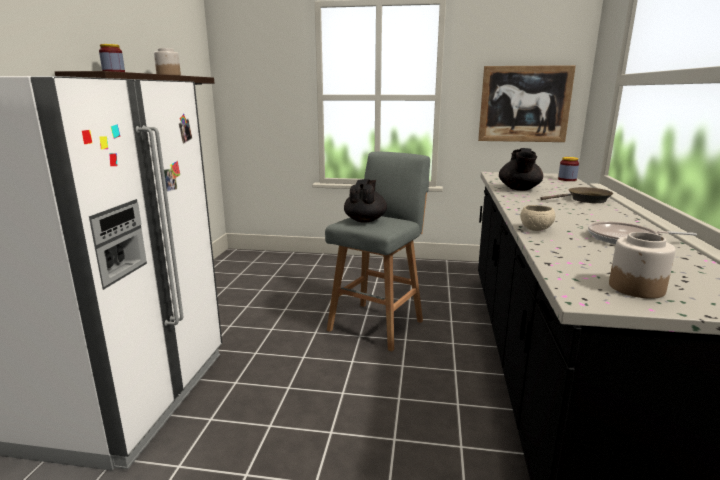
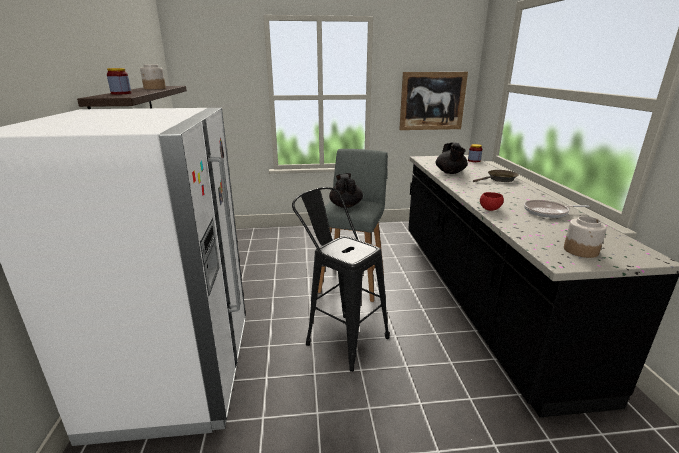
camera: 15 degrees left, 5 degrees up
beige bowl [520,205,555,231] -> red bowl [480,192,504,211]
none -> black stool [292,187,389,372]

